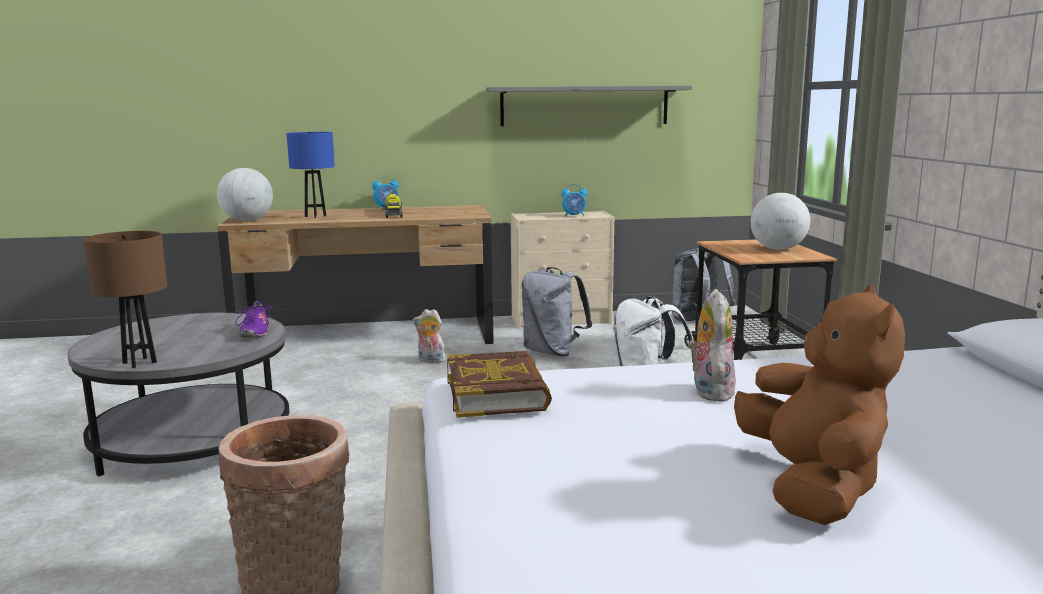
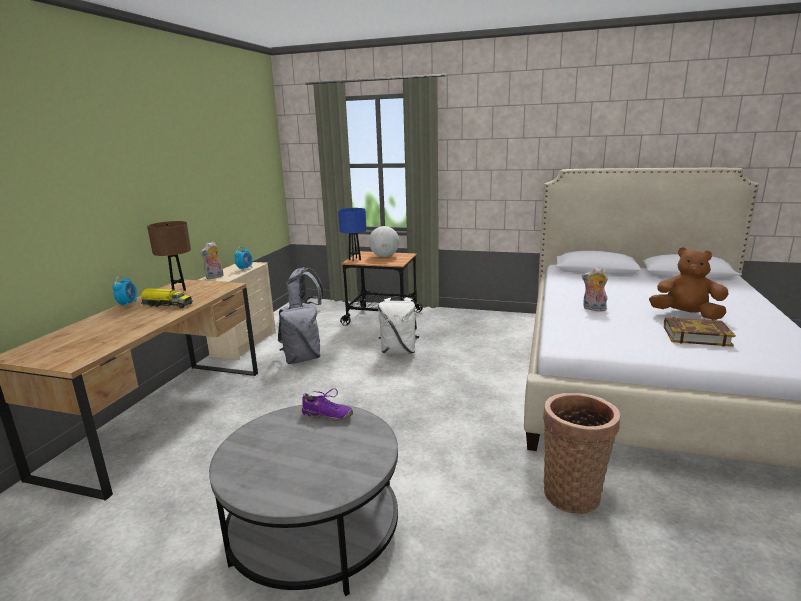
camera: 65 degrees left, 5 degrees up
brown table lamp [83,231,167,368] -> brown table lamp moved to [147,221,191,291]
globe [217,168,273,221] -> none
blue table lamp [286,132,335,218] -> blue table lamp moved to [338,208,366,262]
plush toy [413,309,446,363] -> plush toy moved to [200,242,224,279]
book [447,351,552,418] -> book moved to [664,317,736,347]
grey shelf [486,85,692,126] -> none

